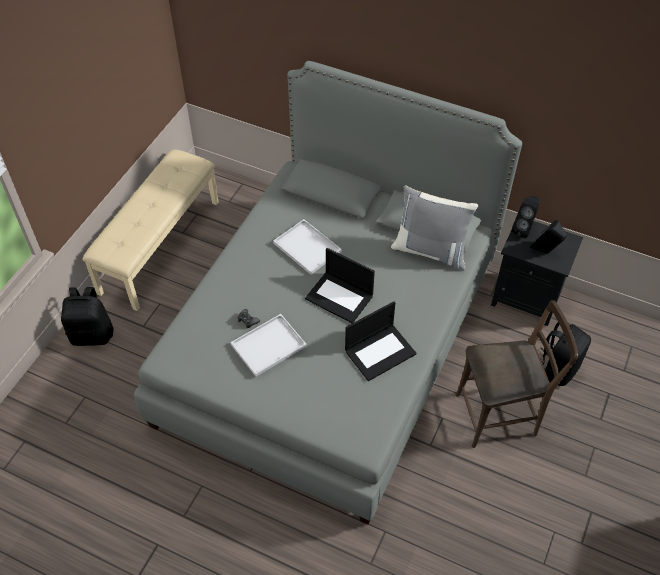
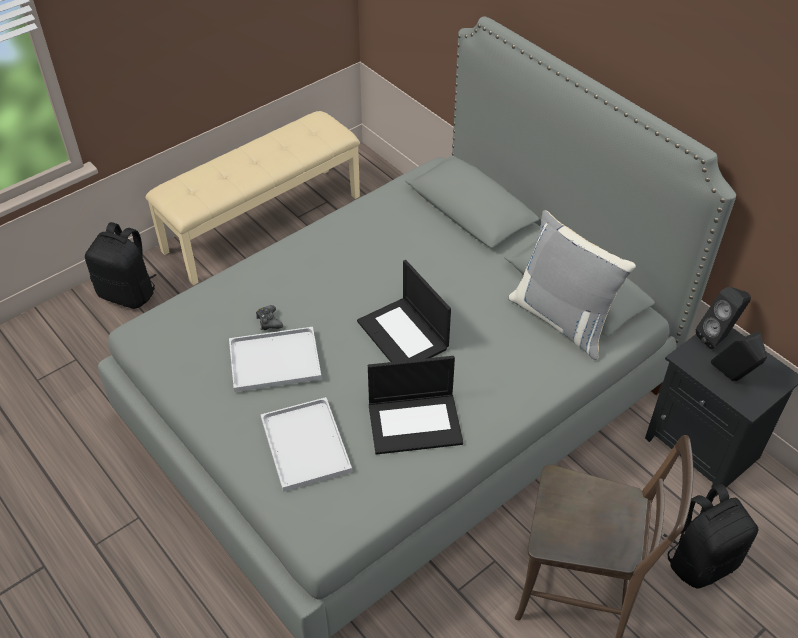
camera: 25 degrees right, 5 degrees down
white tray [273,219,342,275] -> white tray moved to [261,397,352,492]

